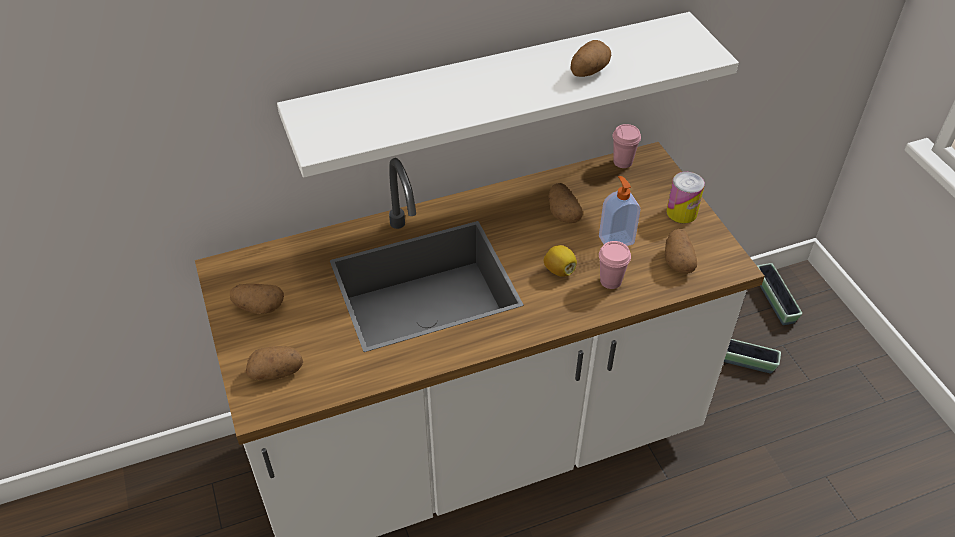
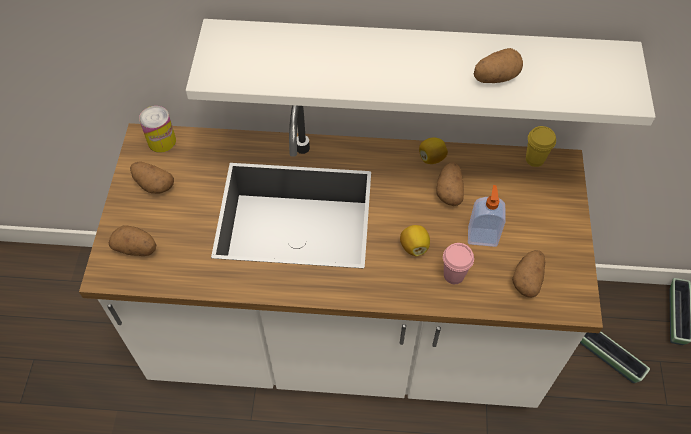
camera: 25 degrees right, 10 degrees up
pink cup [612,124,641,168] -> yellow cup [526,126,556,167]
can [666,172,705,224] -> can moved to [139,106,176,153]
none -> lemon [419,138,448,164]

